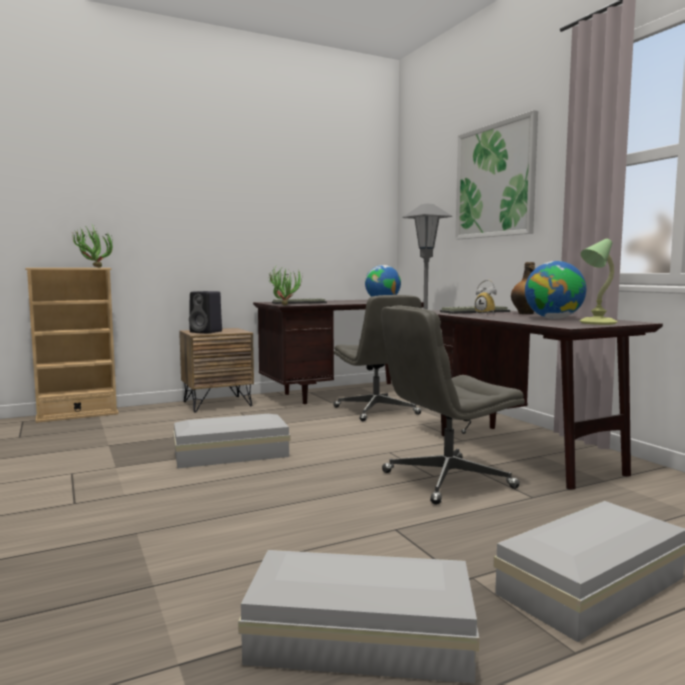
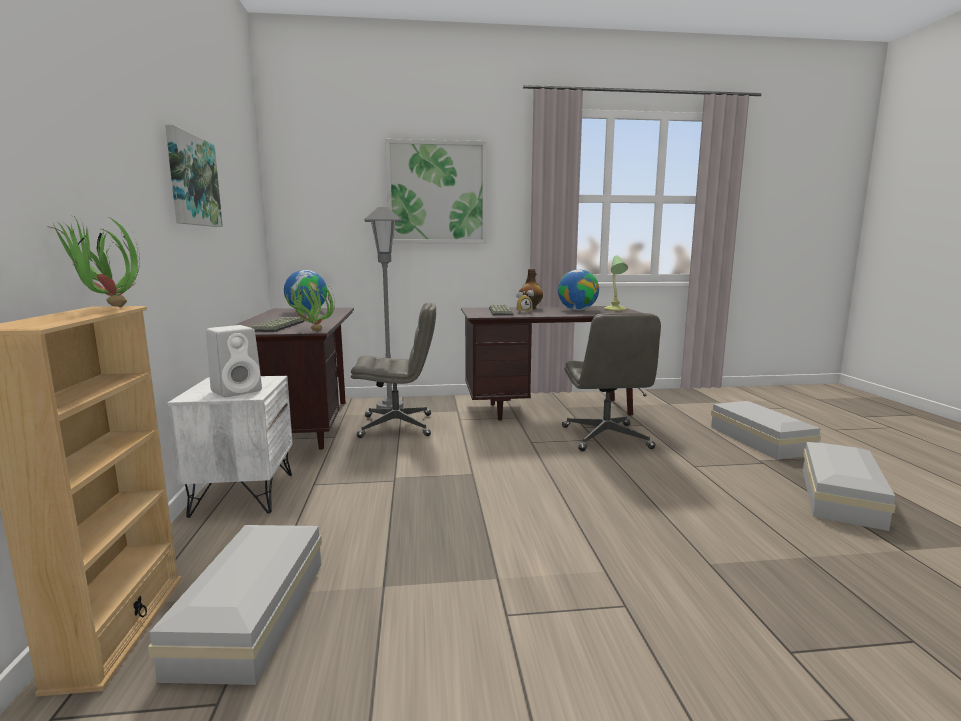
camera: 70 degrees left, 5 degrees up
white storage box [173,414,290,469] -> white storage box moved to [148,525,322,685]
brown nightstand [179,328,254,412] -> white nightstand [168,376,293,518]
black speaker [189,291,222,334] -> white speaker [206,325,262,397]
none -> picture [165,125,223,227]

